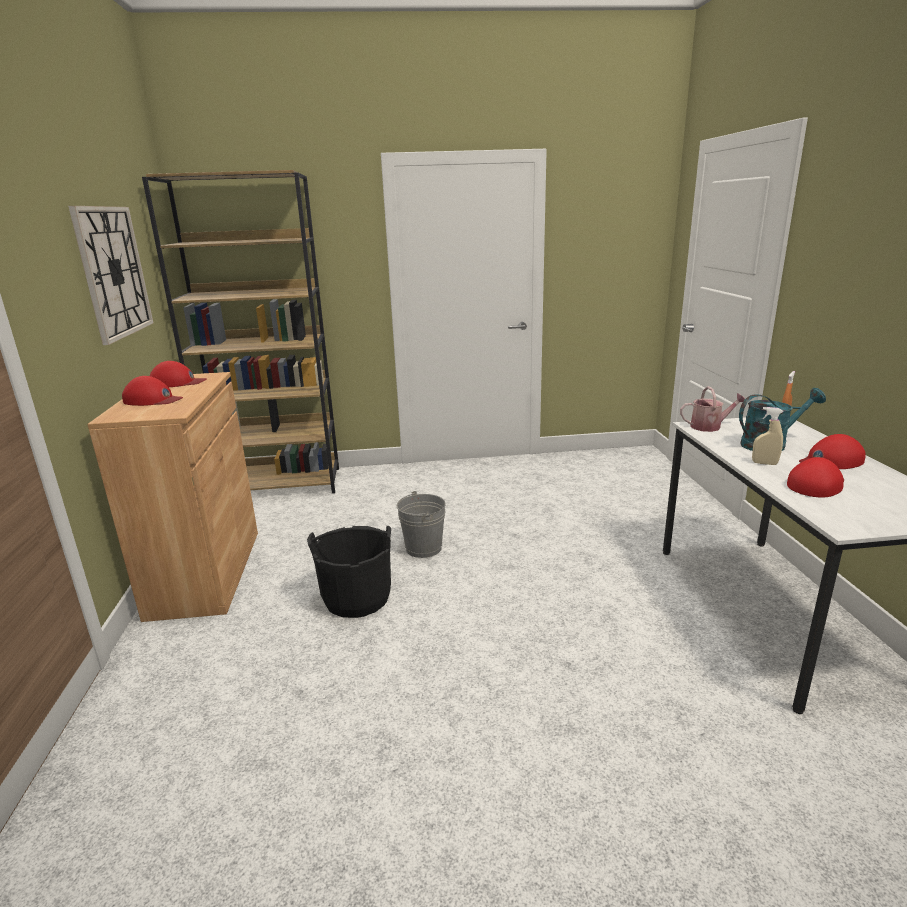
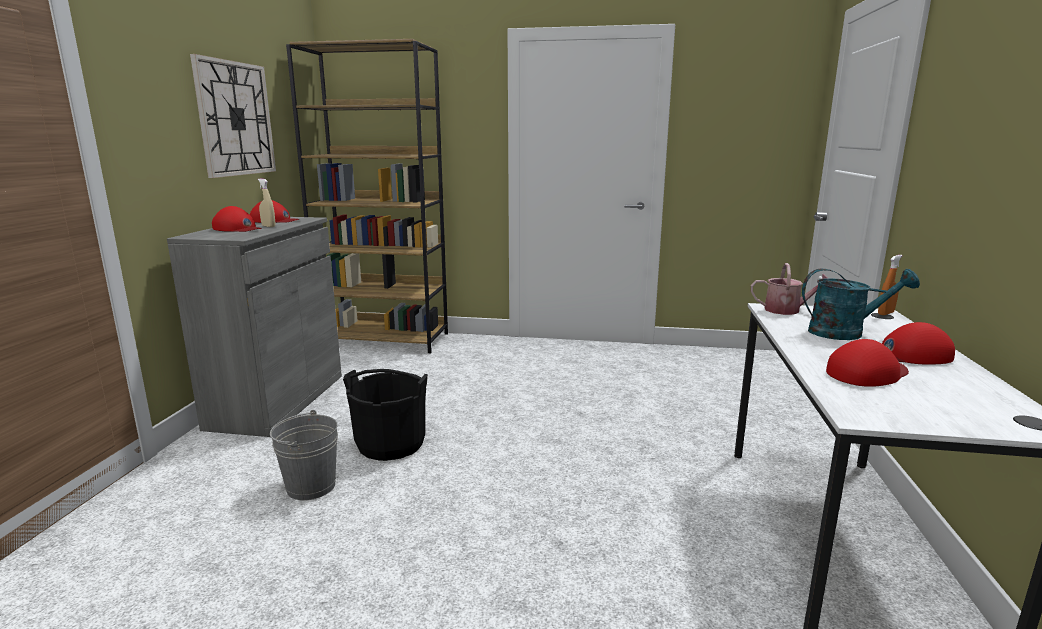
camera: 15 degrees right, 5 degrees down
brown cabinet [87,372,258,622] -> grey cabinet [167,217,342,437]
grey bucket [397,491,445,558] -> grey bucket moved to [270,410,338,500]
beige spray bottle [752,407,783,465] -> beige spray bottle moved to [258,178,275,227]

